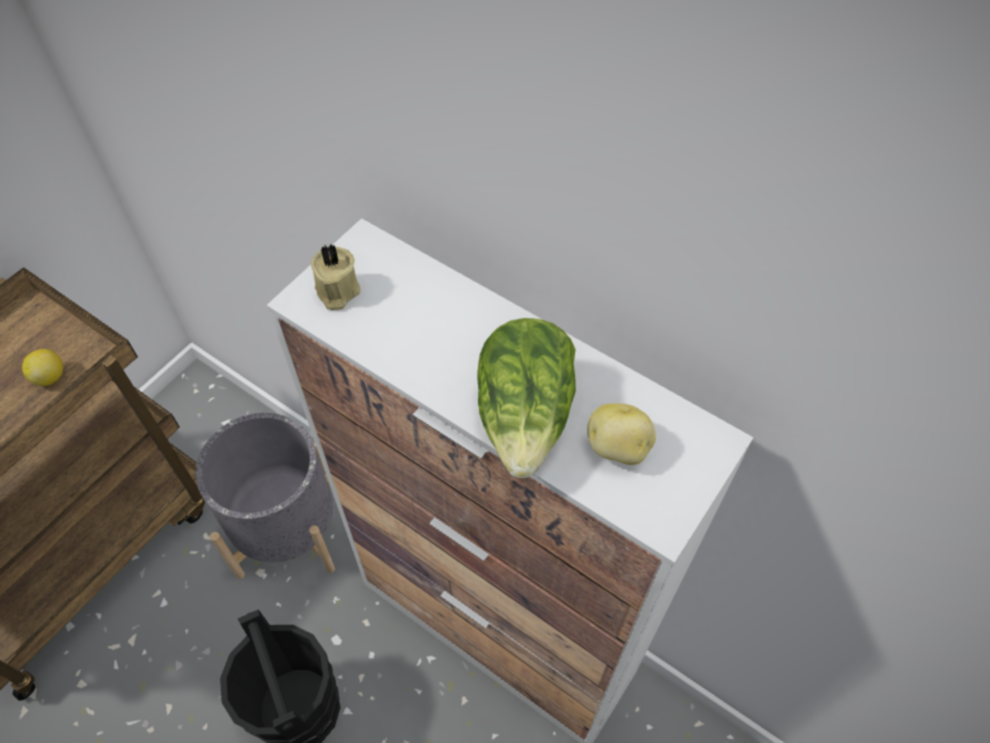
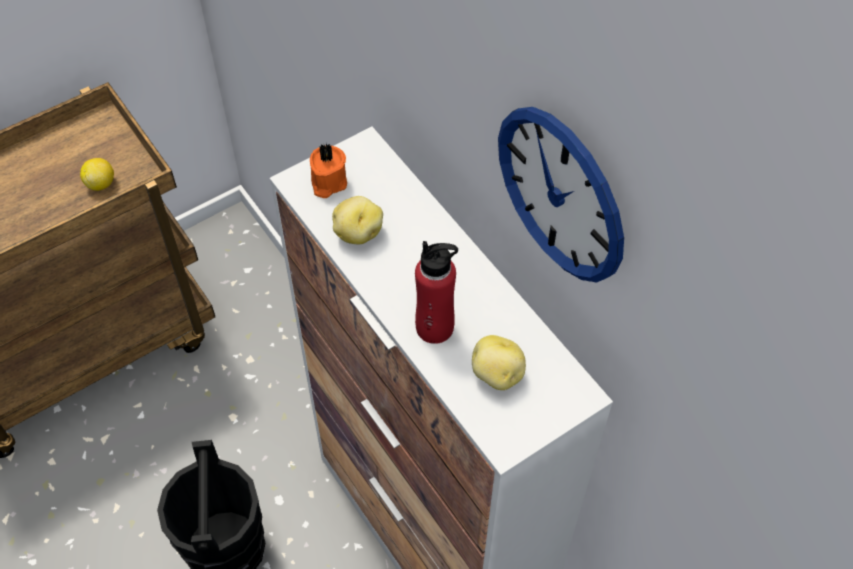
camera: 20 degrees right, 0 degrees up
grey planter [196,413,335,579] -> none
beige candle [311,244,361,310] -> orange candle [310,143,347,198]
lettuce [477,318,576,478] -> red bottle [415,241,458,344]
none -> potato [332,196,383,245]
none -> wall clock [498,107,624,282]

